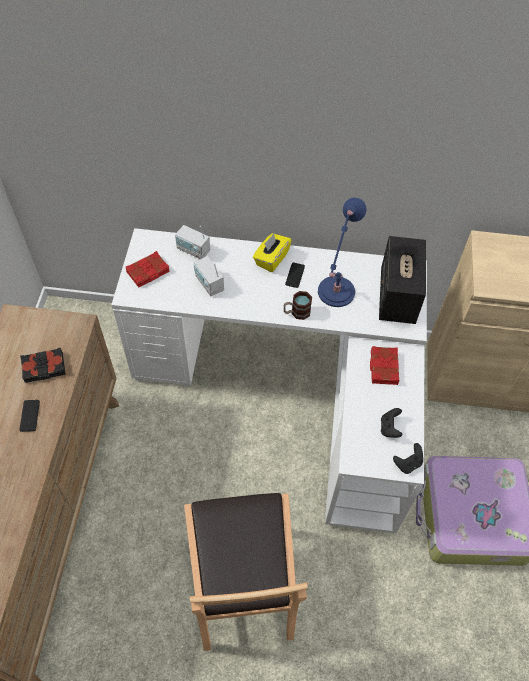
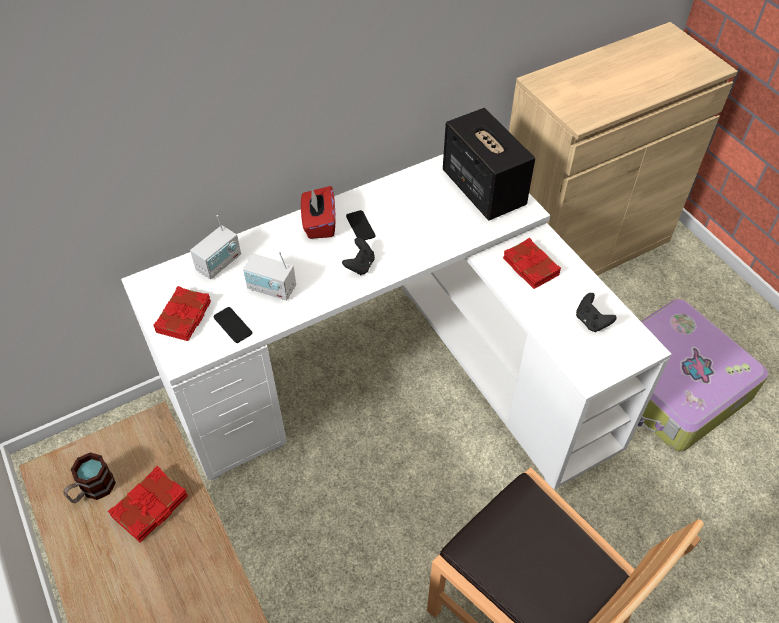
camera: 35 degrees left, 5 degrees down
black book [20,348,66,383] -> red book [108,466,188,543]
phone [20,400,40,432] -> phone moved to [214,307,252,343]
radio [175,225,210,259] -> radio turned 45 degrees counterclockwise [190,215,241,279]
yellow tissue box [253,233,292,272] -> red tissue box [301,186,336,239]
mug [284,291,312,320] -> mug moved to [63,452,116,503]
blue table lamp [318,198,367,307] -> none
black game controller [393,443,423,474] -> black game controller moved to [342,237,375,275]

